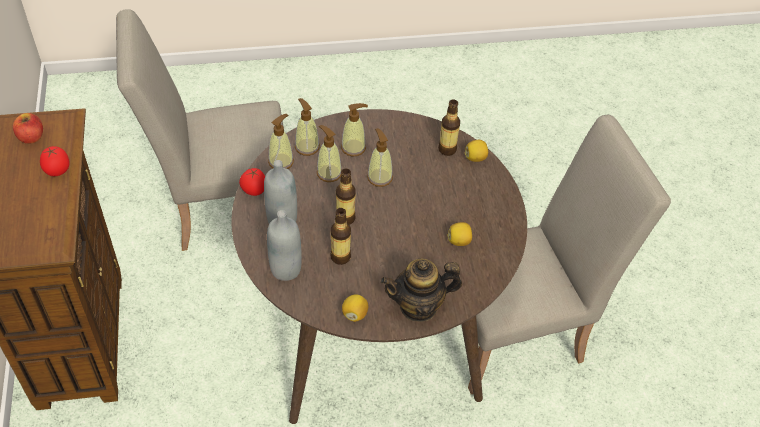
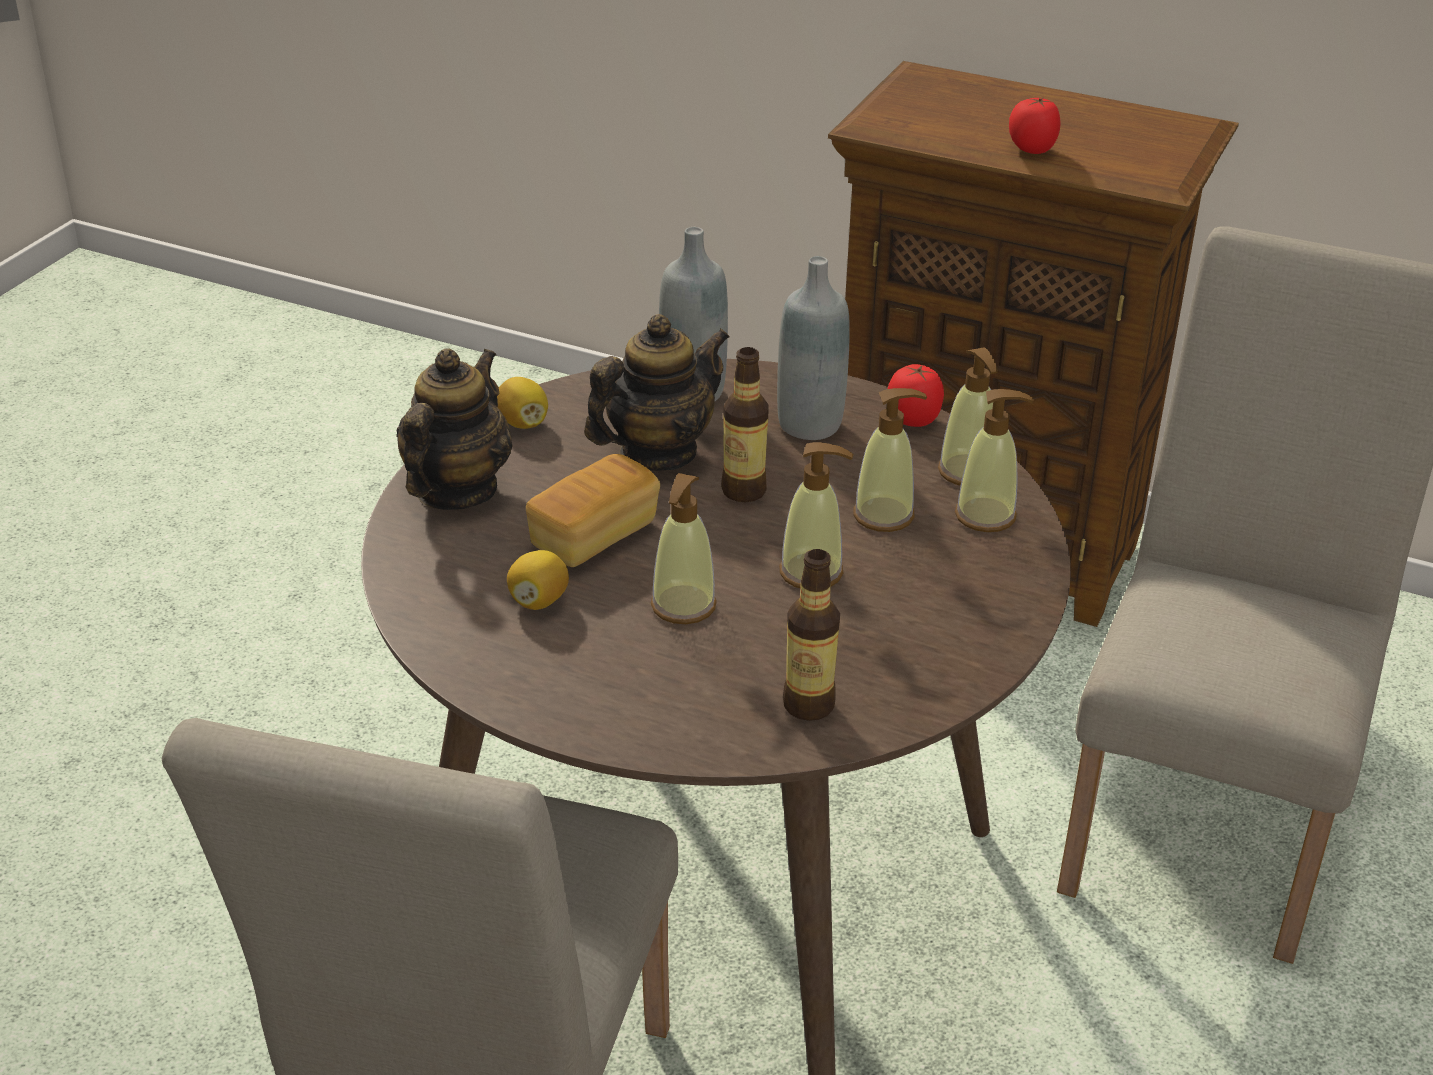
camera: 125 degrees right, 15 degrees down
apple [13,113,43,144] -> none
bottle [330,208,351,265] -> teapot [584,314,730,471]
soap dispenser [341,103,368,156] -> soap dispenser moved to [651,473,717,624]
lemon [465,140,488,162] -> none
none -> bread [526,454,660,567]

